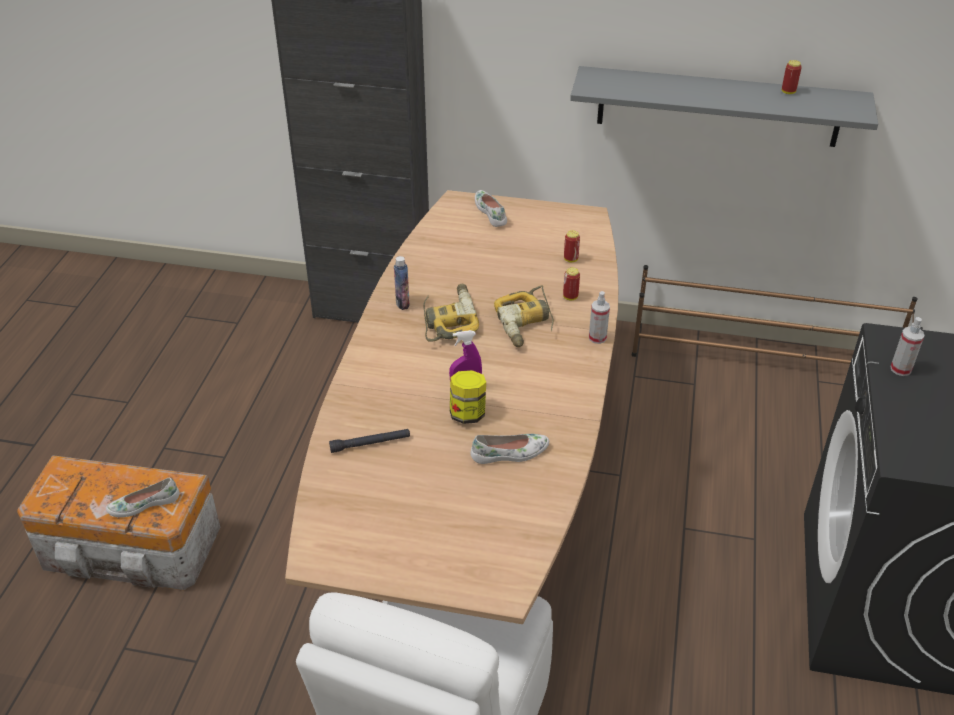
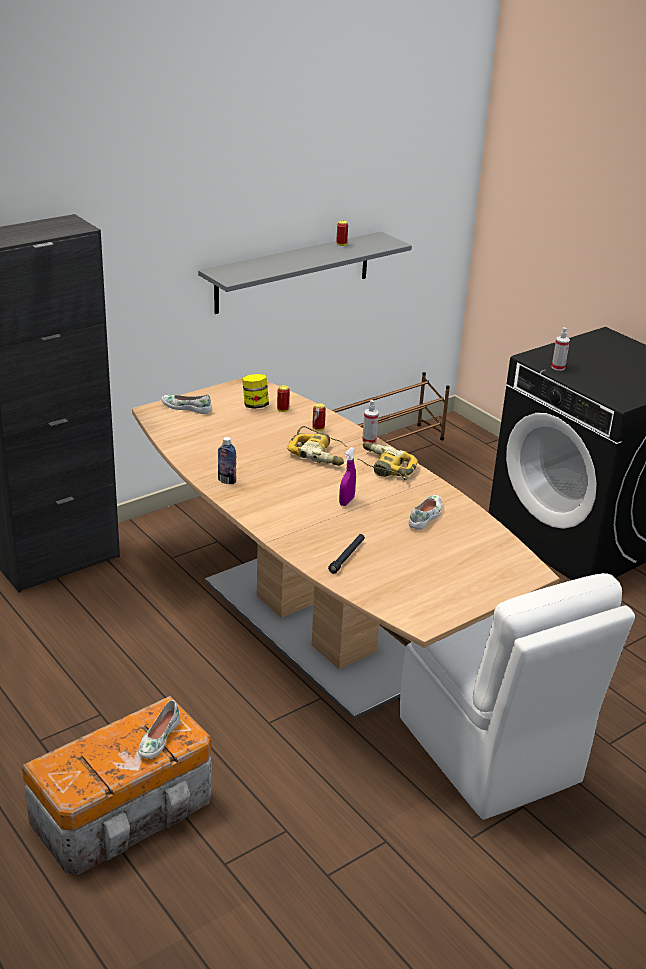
camera: 50 degrees left, 10 degrees down
power drill [423,284,479,342] -> power drill moved to [357,441,418,480]
jar [450,370,486,424] -> jar moved to [242,374,269,409]

